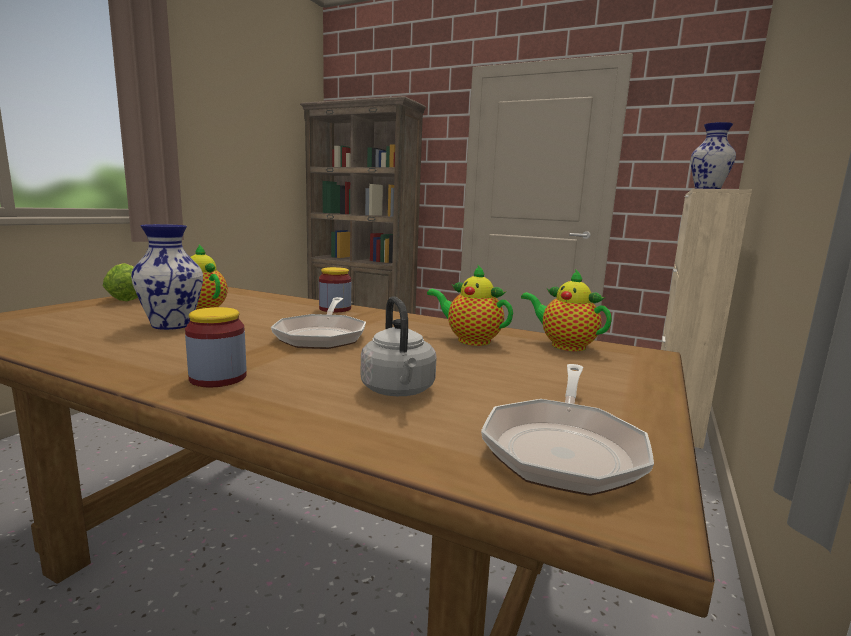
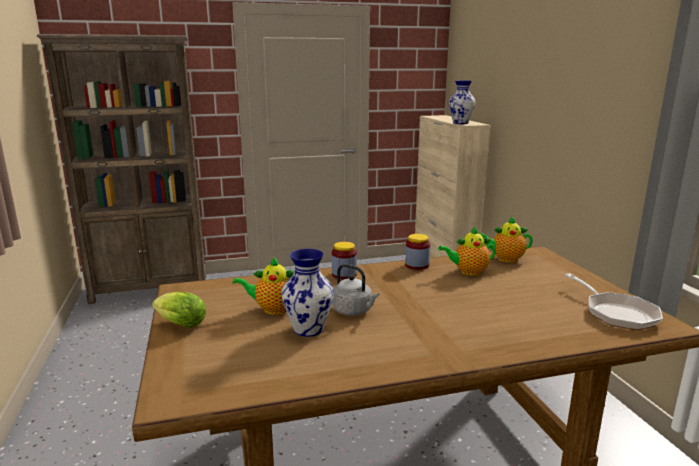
camera: 40 degrees left, 5 degrees up
jar [185,307,247,387] -> jar moved to [405,234,430,270]
frying pan [271,297,366,349] -> none
grey kettle [361,296,437,396] -> grey kettle moved to [332,264,379,316]

